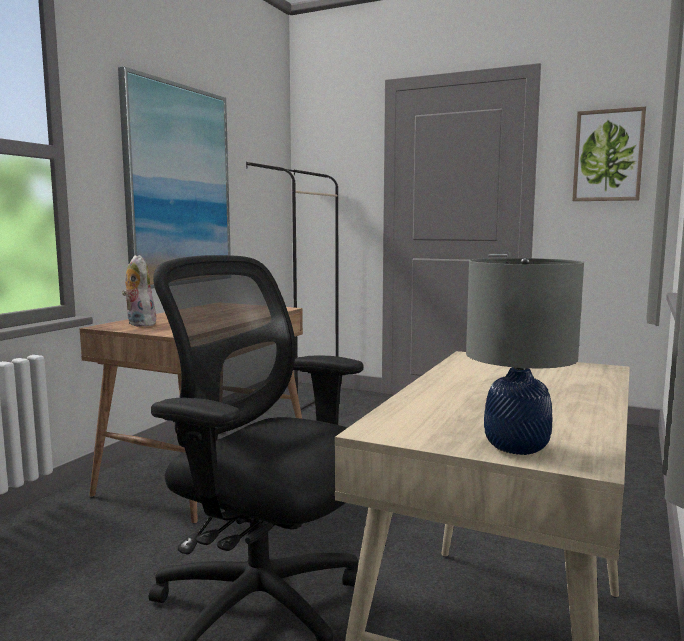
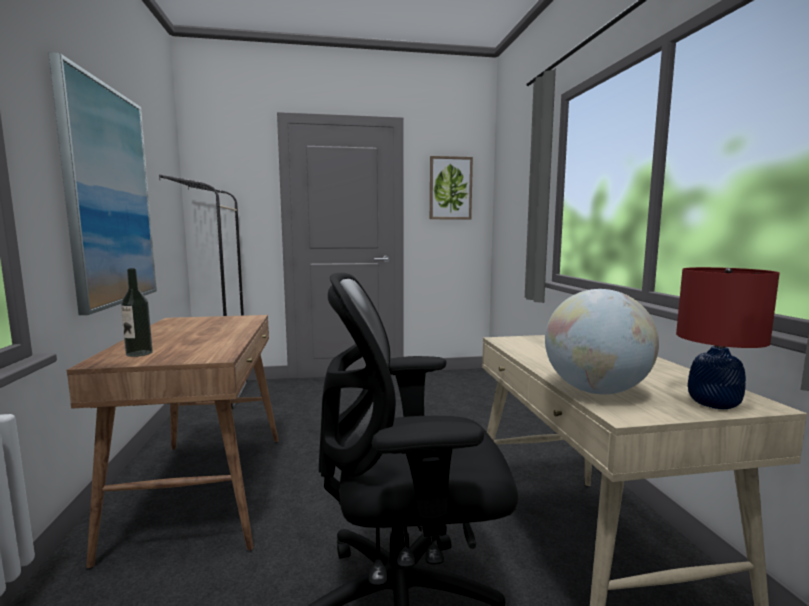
camera: 35 degrees left, 0 degrees up
plush toy [122,255,156,327] -> bottle [121,268,153,357]
grey table lamp [466,258,584,455] -> red table lamp [676,267,780,409]
none -> globe [545,289,659,395]

